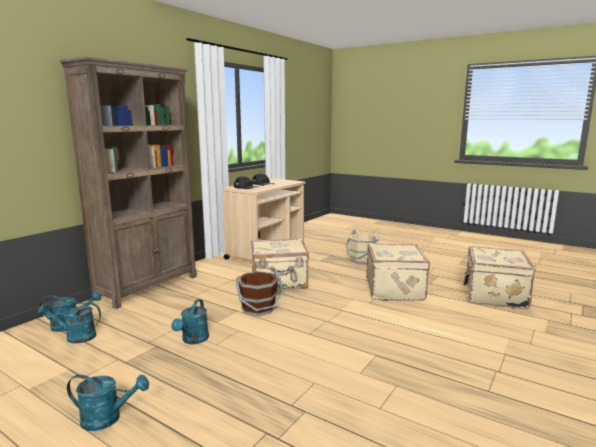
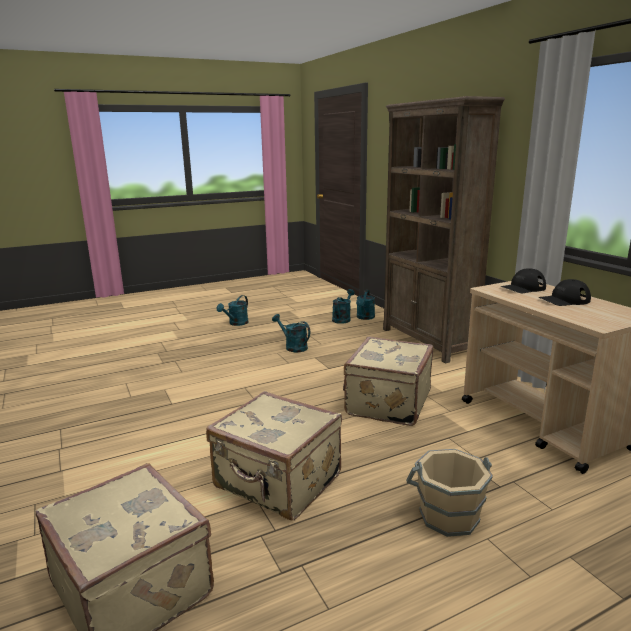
camera: 120 degrees right, 5 degrees up
brown bucket [236,270,284,316] -> none

